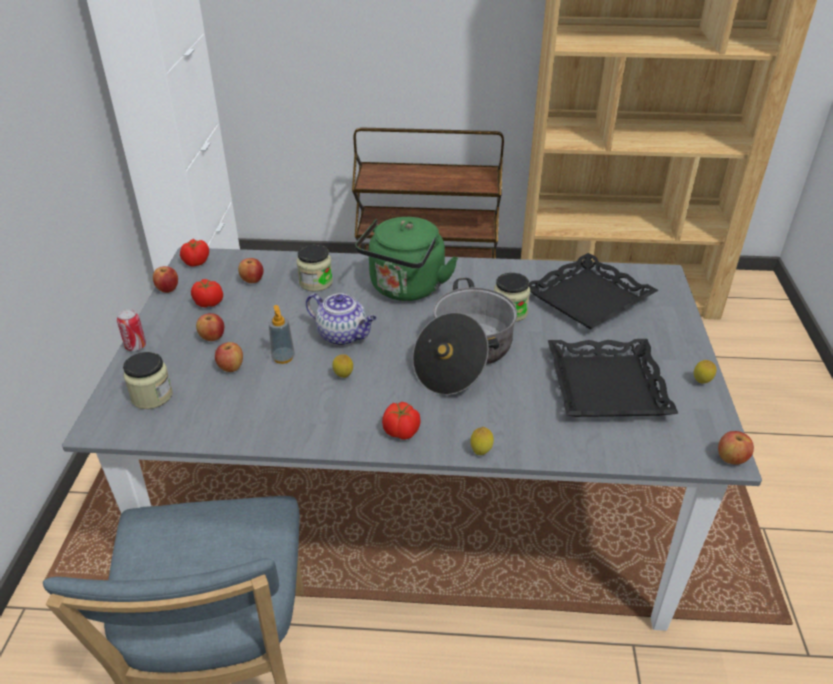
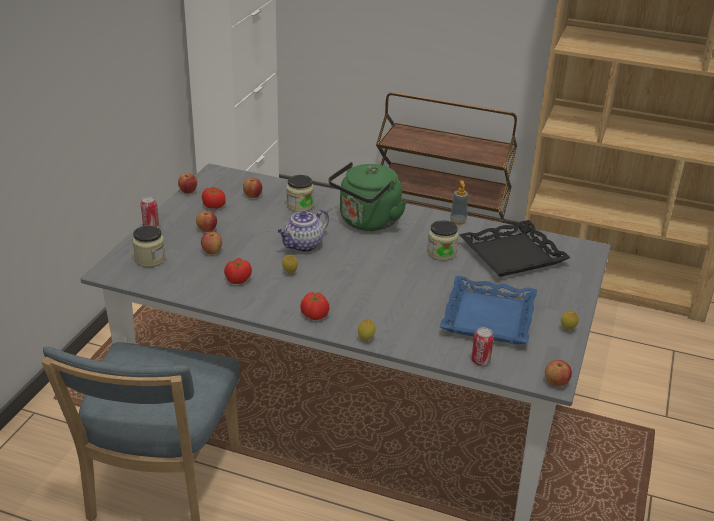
camera: 15 degrees right, 5 degrees down
tomato [180,239,209,267] -> tomato moved to [224,258,252,284]
soap dispenser [269,305,295,364] -> soap dispenser moved to [450,180,468,225]
teapot [306,293,377,346] -> teapot turned 90 degrees clockwise [278,209,329,252]
cooking pot [413,278,517,395] -> none
black tray [548,339,678,417] -> blue tray [440,276,537,344]
none -> can [471,327,494,366]

